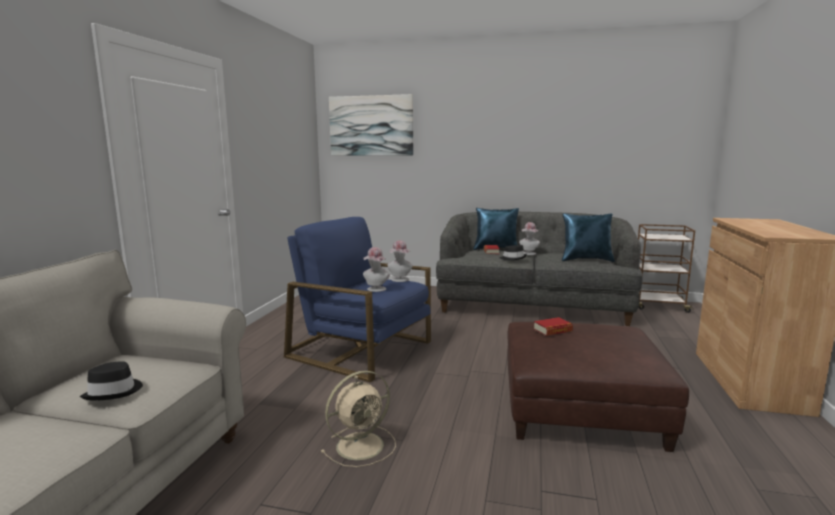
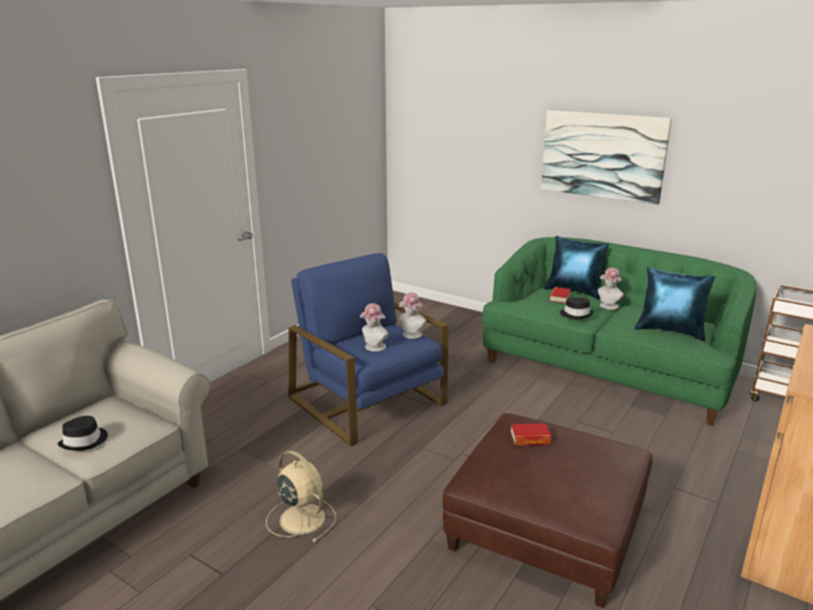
camera: 20 degrees right, 10 degrees up
beige fan [321,371,396,467] -> beige fan turned 120 degrees counterclockwise [266,451,336,542]
picture [329,94,413,156] -> picture moved to [541,110,672,204]
grey sofa [436,212,643,326] -> green sofa [482,237,757,426]

